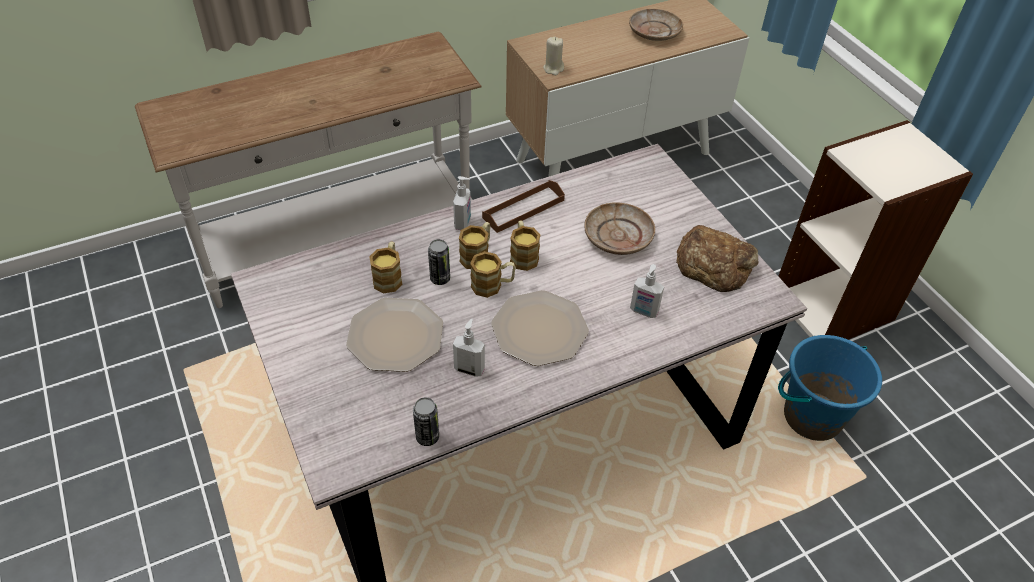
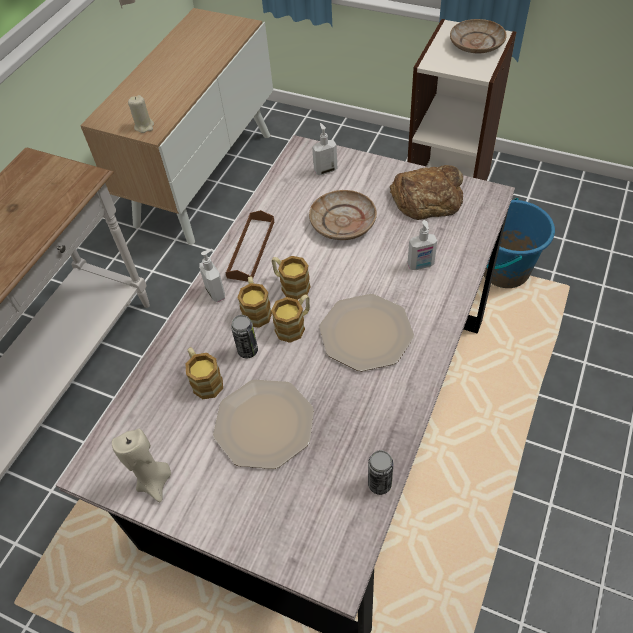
camera: 35 degrees left, 5 degrees up
soap dispenser [453,318,485,377] -> soap dispenser moved to [312,123,337,175]
beige plate [629,9,683,41] -> beige plate moved to [450,19,507,54]
none -> beige candle [112,429,171,502]

